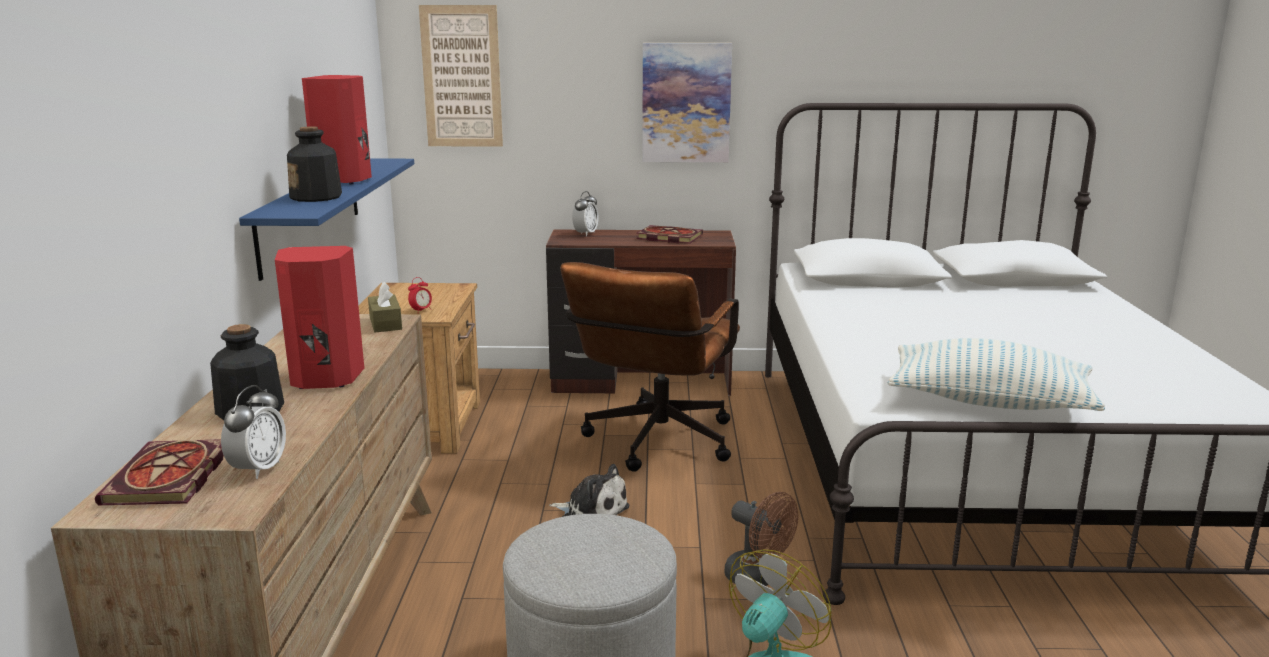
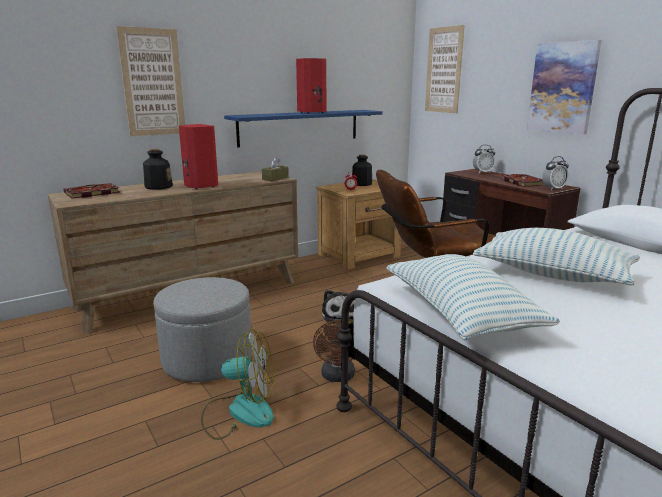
camera: 55 degrees right, 0 degrees up
alarm clock [221,385,286,479] -> alarm clock moved to [542,156,569,190]
bottle [287,127,342,202] -> bottle moved to [352,155,372,186]
none -> picture [116,26,185,136]
none -> pillow [473,228,640,285]

